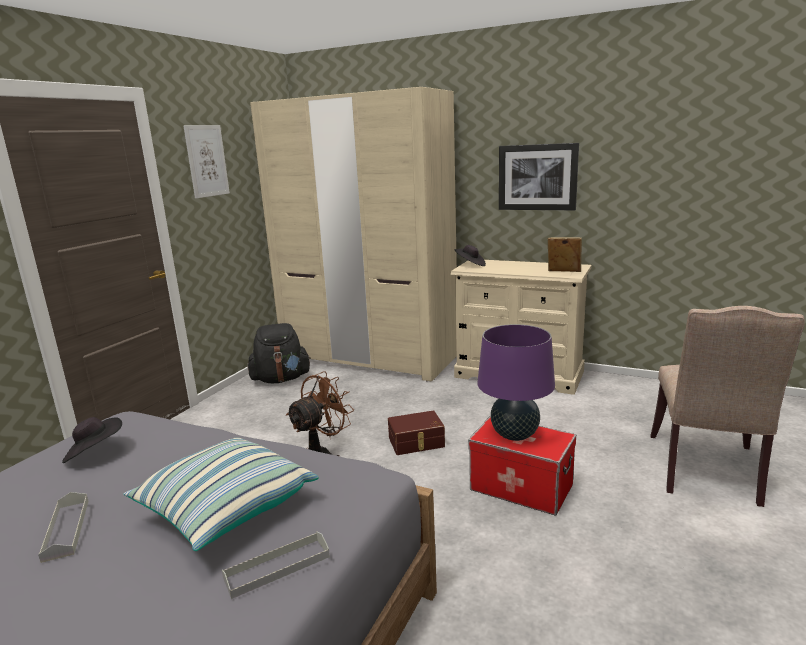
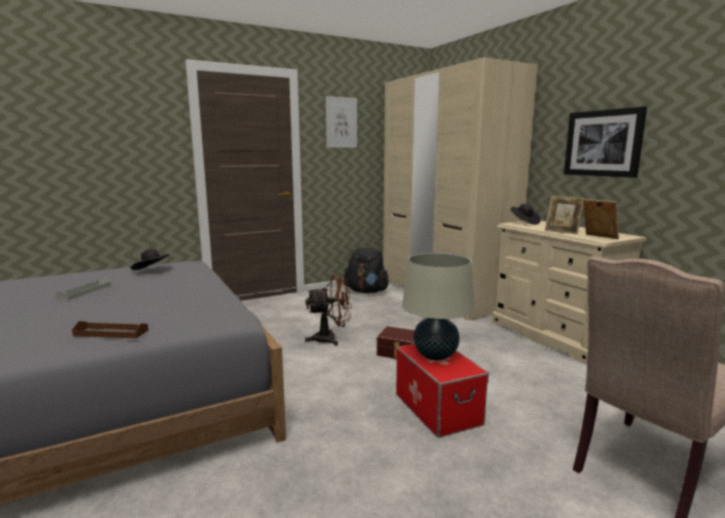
camera: 35 degrees right, 5 degrees down
pillow [124,437,319,551] -> none
grey tray [222,532,330,599] -> brown tray [72,321,148,338]
purple table lamp [477,324,555,441] -> beige table lamp [402,253,474,361]
none -> picture frame [545,195,585,234]

